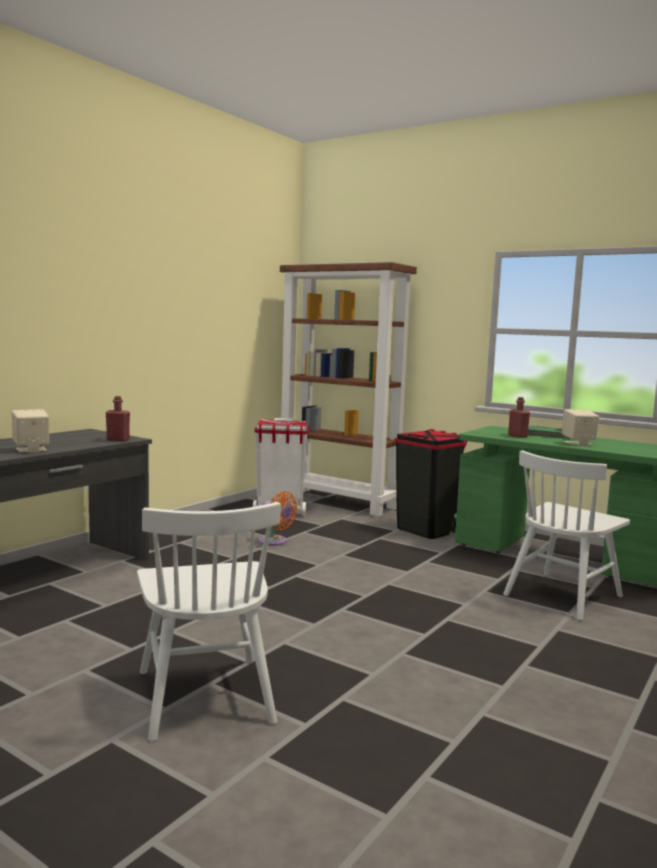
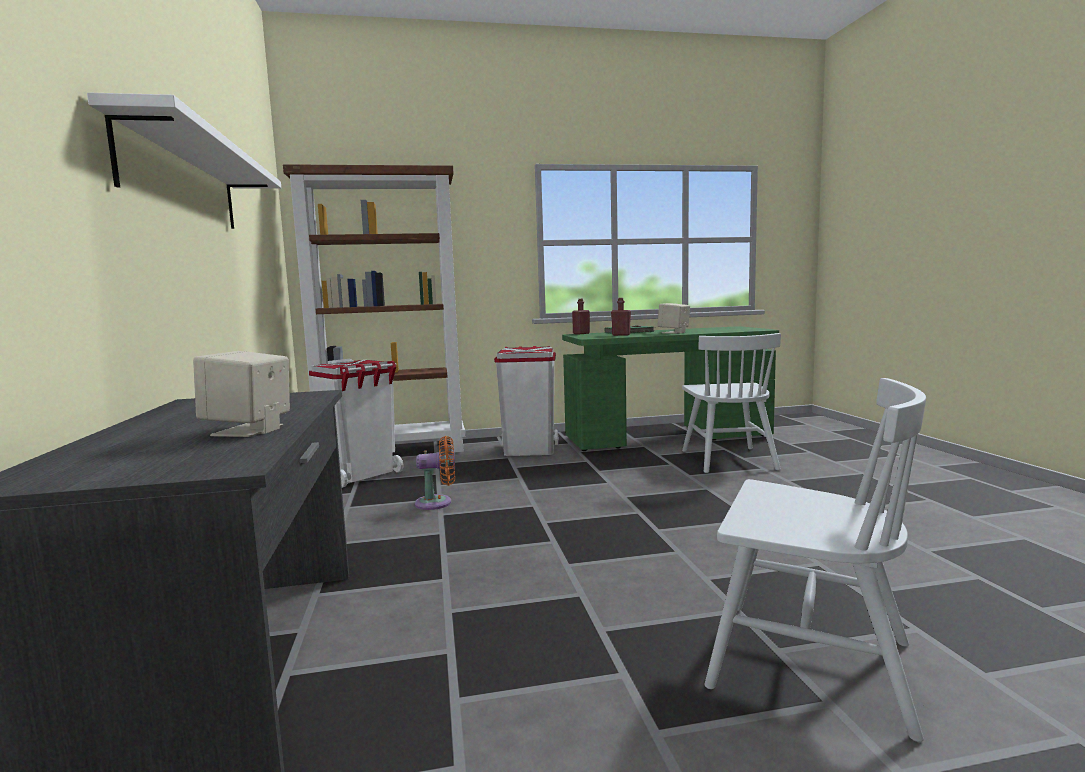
camera: 45 degrees left, 0 degrees up
red bottle [106,396,130,441] -> red bottle moved to [572,299,590,334]
black trash can [394,429,467,539] -> white trash can [494,346,558,456]
none -> white shelf [87,92,281,229]

